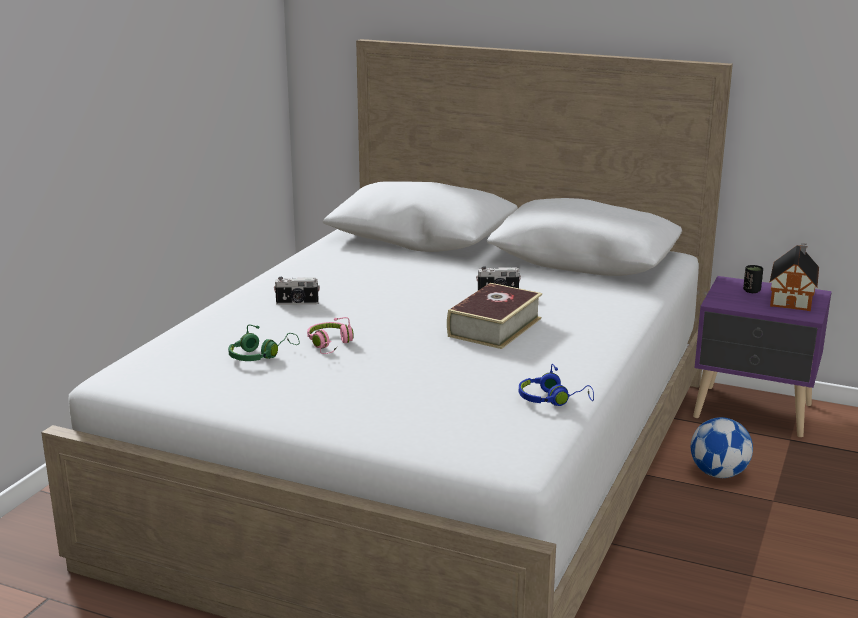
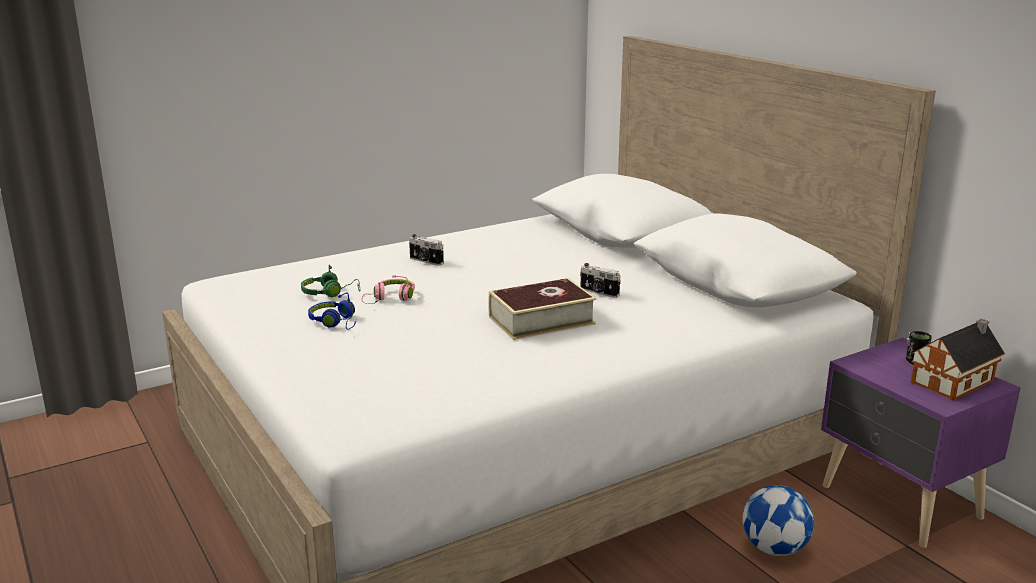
camera: 35 degrees right, 0 degrees up
blue headphones [519,364,594,406] -> blue headphones moved to [308,293,357,330]

